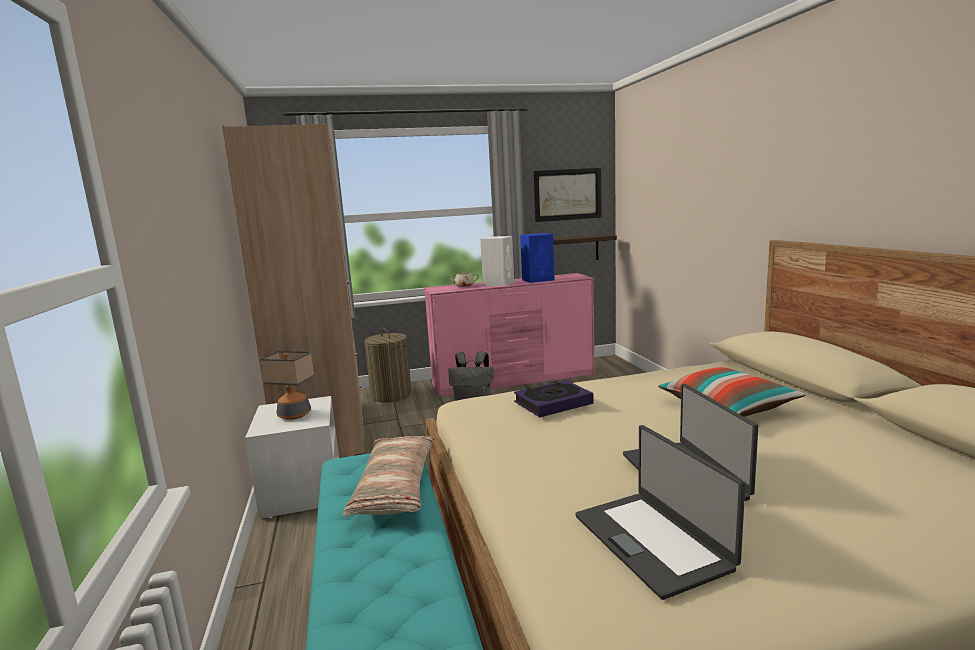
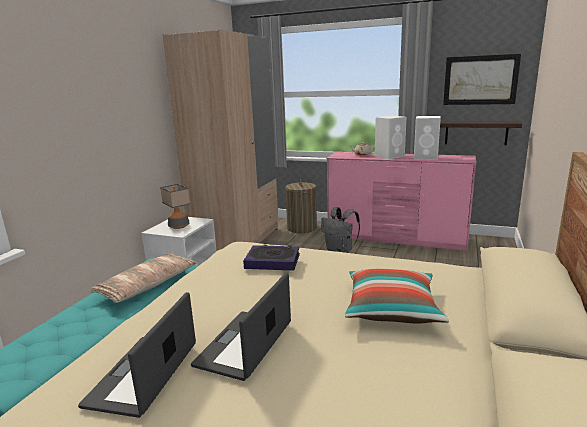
camera: 35 degrees right, 5 degrees up
blue speaker [520,233,554,283] -> white speaker [414,116,441,160]

